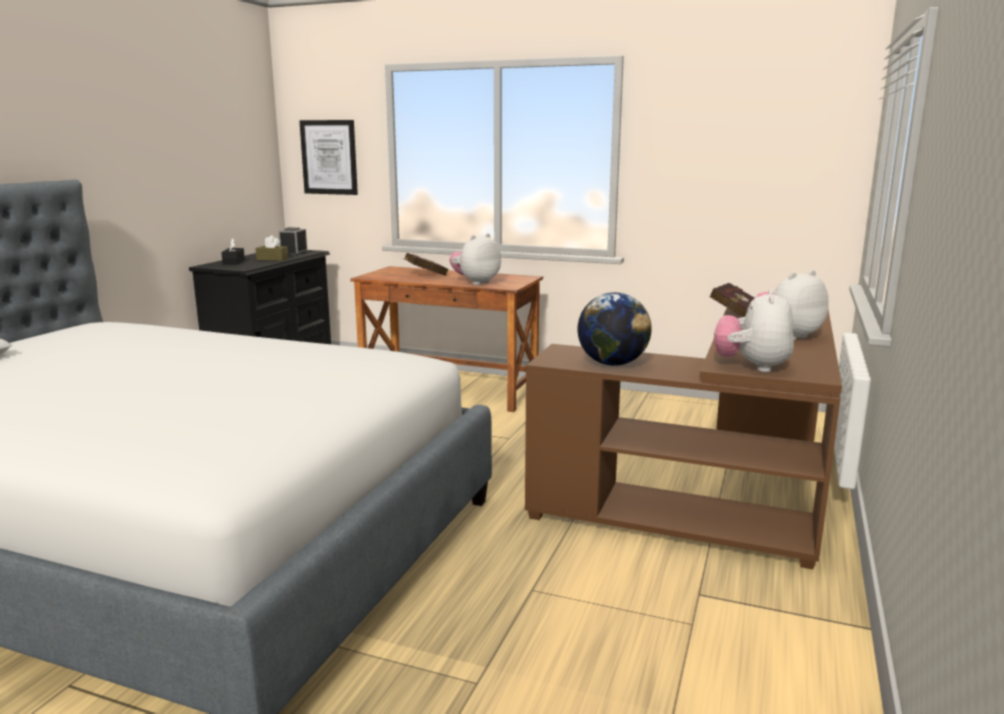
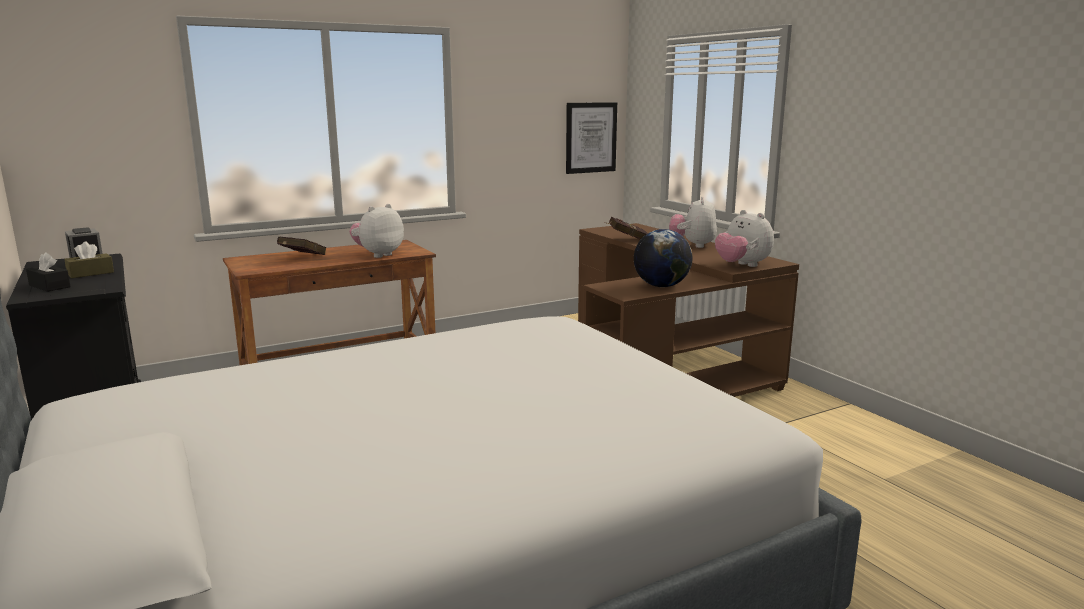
camera: 50 degrees left, 0 degrees up
picture [299,120,358,195] -> picture moved to [566,102,617,174]
plush toy [449,233,501,285] -> plush toy turned 45 degrees clockwise [349,204,404,258]

